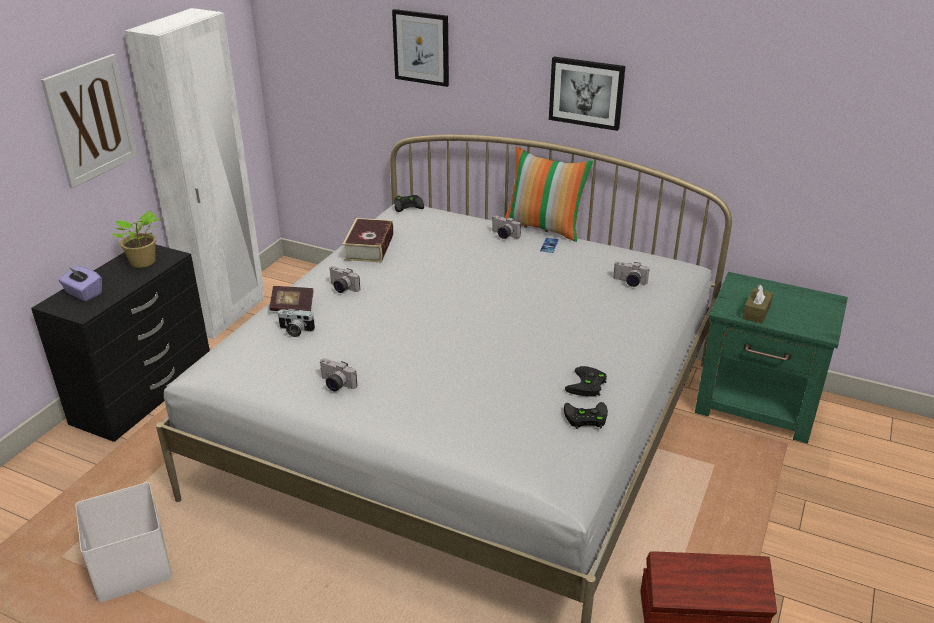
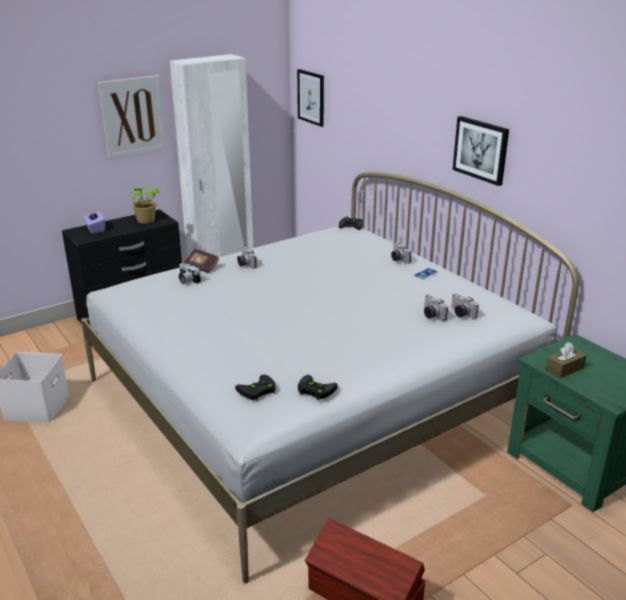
camera: 30 degrees right, 5 degrees down
camera [319,358,357,392] -> camera moved to [424,295,448,321]
book [343,218,394,262] -> none
picture [392,9,449,87] -> picture moved to [297,69,324,127]
pillow [505,147,593,242] -> none
black game controller [565,366,607,397] -> black game controller moved to [235,375,276,401]

